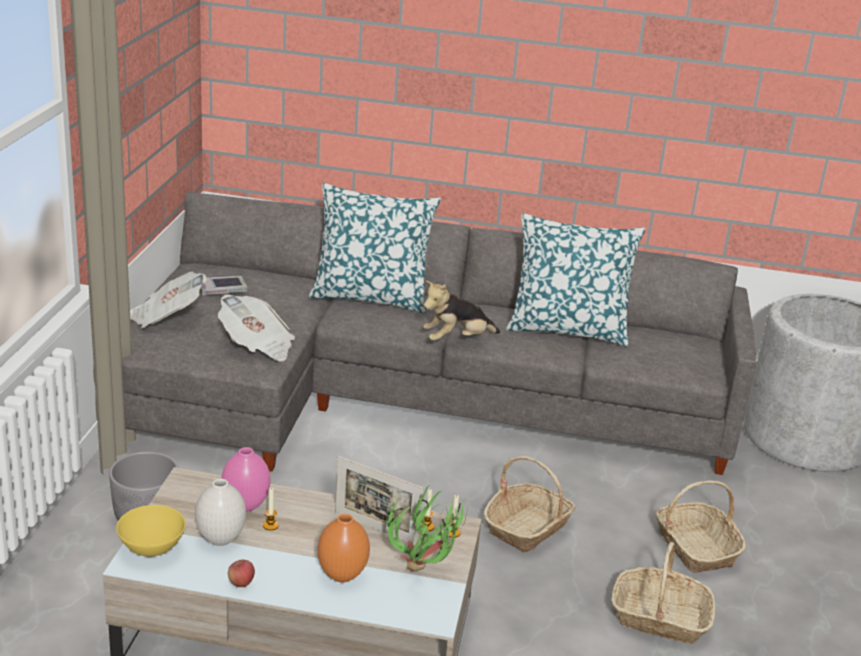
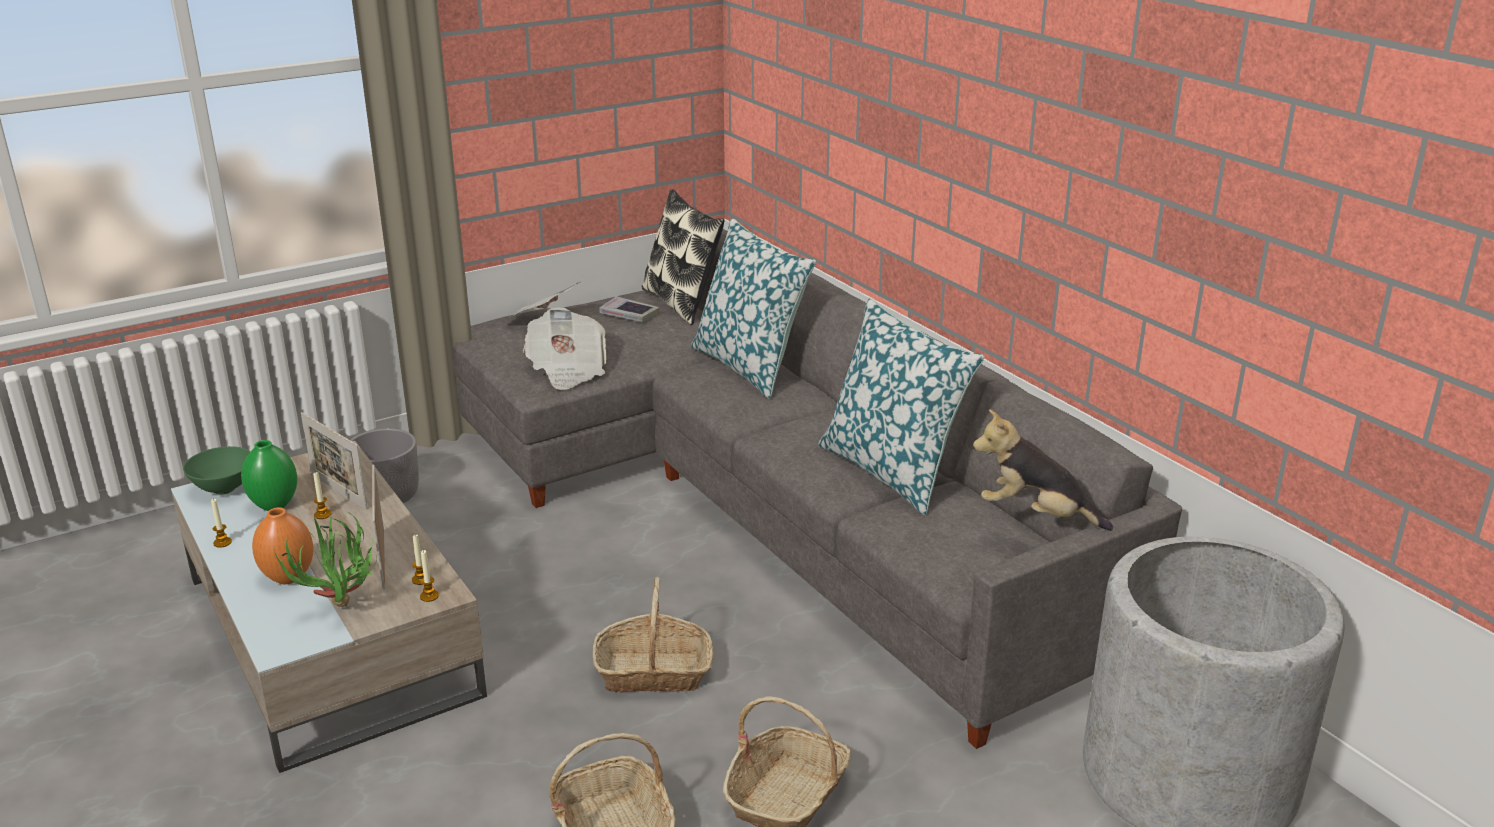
camera: 50 degrees right, 0 degrees up
yellow bowl [116,505,186,557] -> green bowl [183,446,251,495]
white vase [195,479,246,546] -> green vase [241,440,297,511]
pink vase [221,447,270,512] -> picture frame [301,412,368,510]
apple [228,560,255,587] -> candle [211,498,232,548]
plush toy [423,281,500,341] -> plush toy moved to [973,409,1113,531]
none -> pillow [642,189,725,325]

